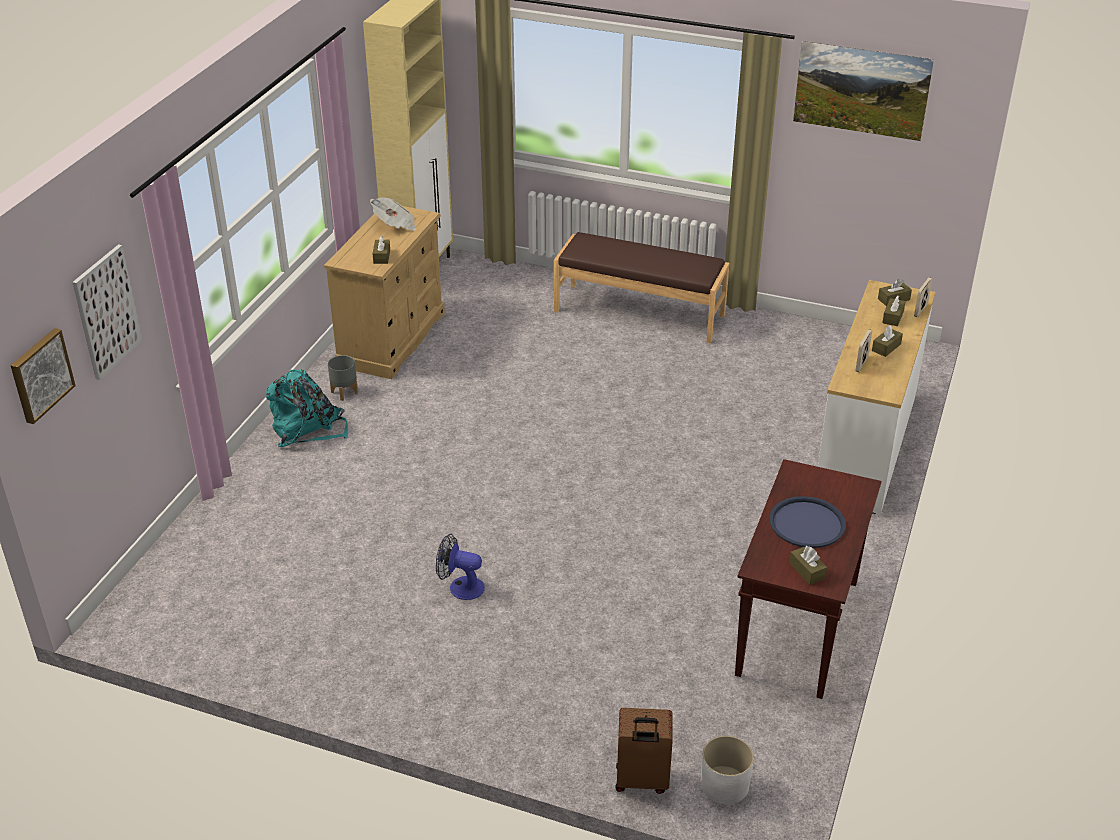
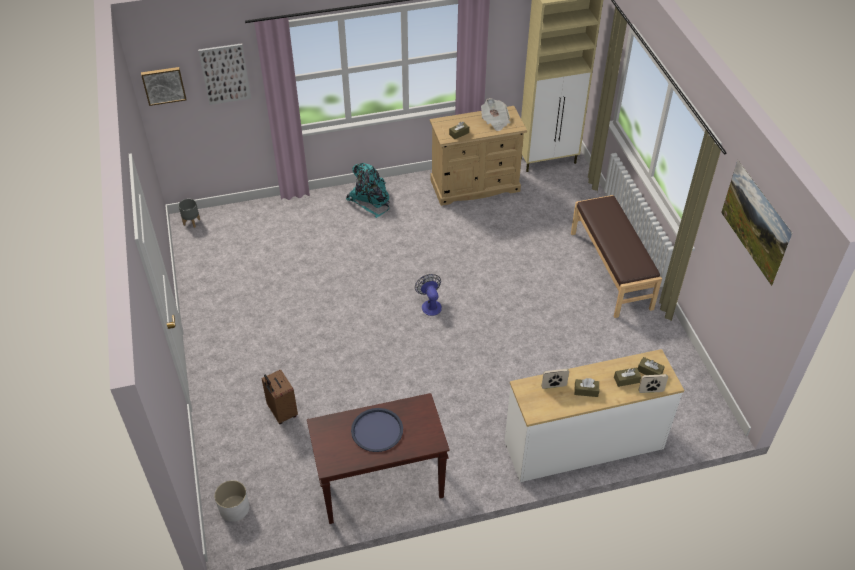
camera: 55 degrees right, 10 degrees up
grey planter [328,355,358,401] -> grey planter moved to [178,199,200,228]
fan [436,534,485,600] -> fan moved to [415,274,442,316]
brown suitcase [615,708,673,794] -> brown suitcase moved to [261,369,298,424]
brown tissue box [789,546,827,585] -> none

